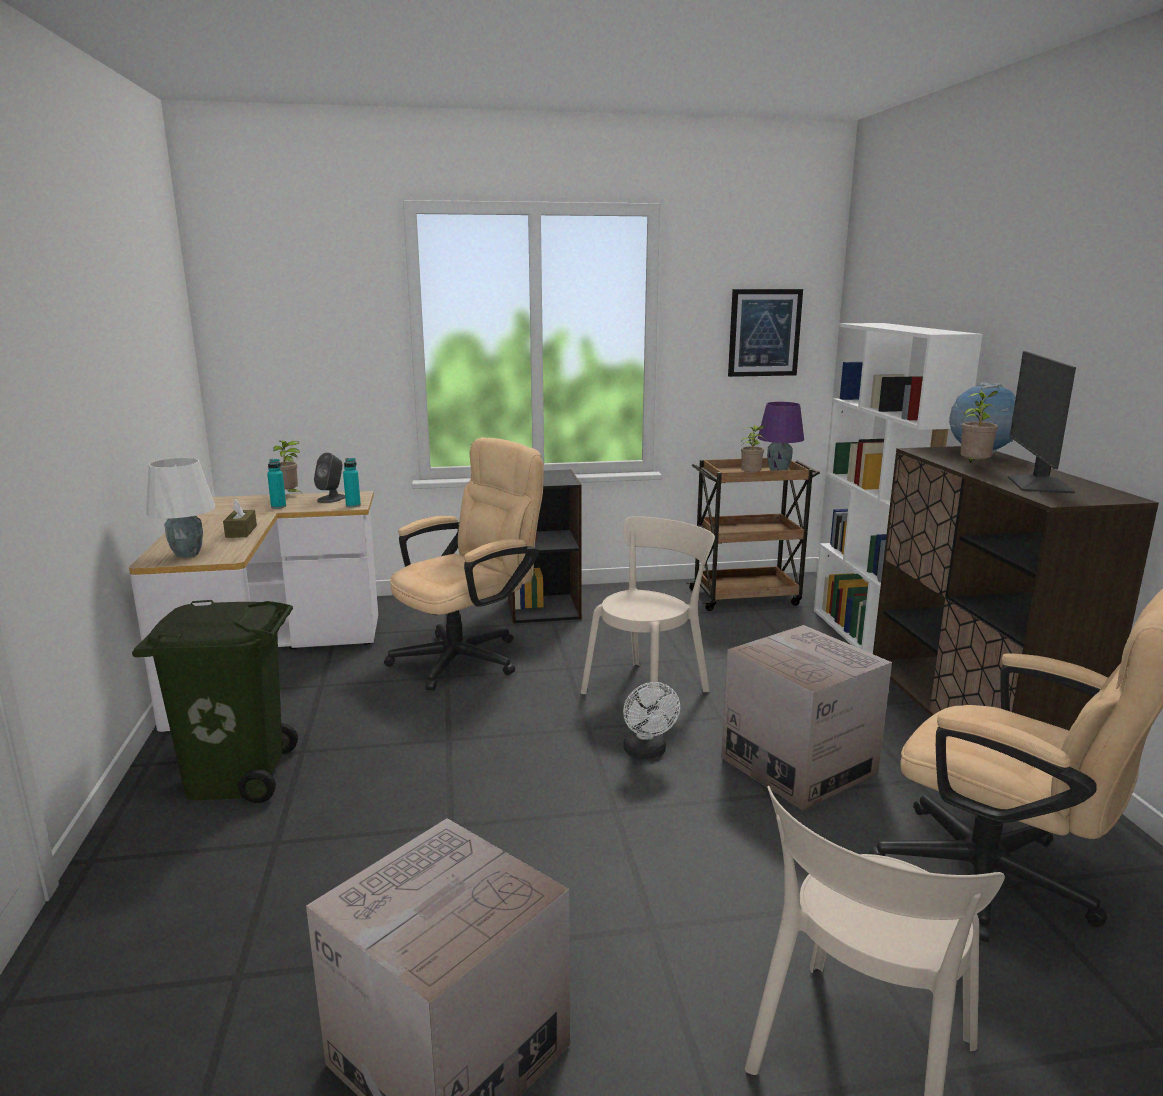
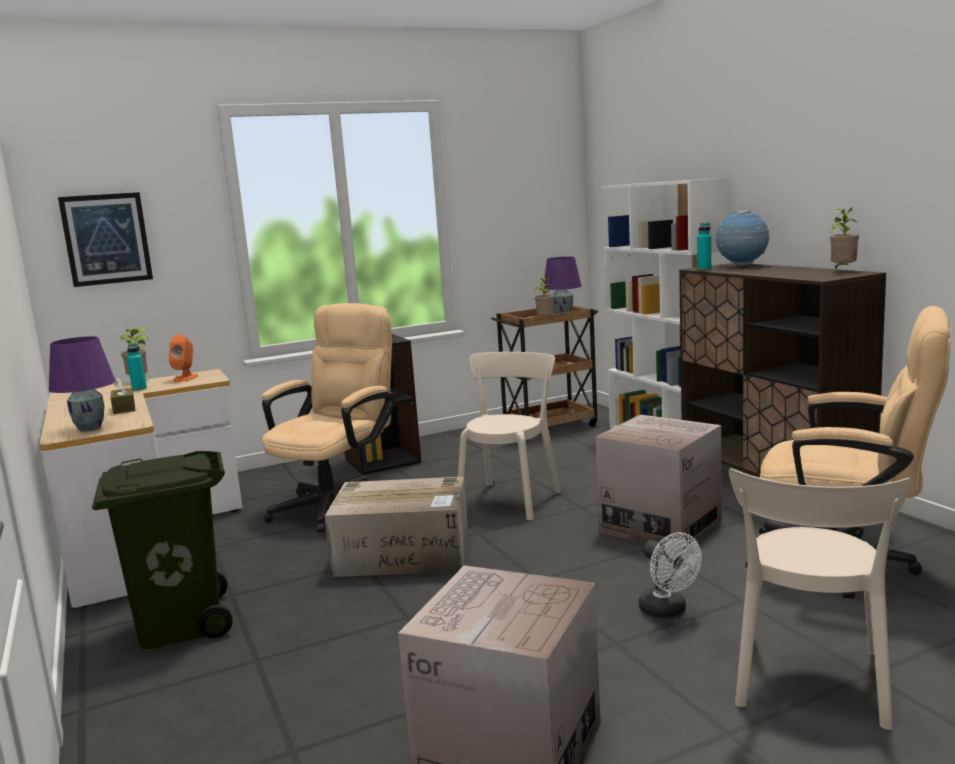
camera: 15 degrees left, 5 degrees down
white table lamp [146,458,215,558] -> purple table lamp [49,336,115,432]
grey speaker [314,452,345,503] -> orange speaker [169,334,198,382]
turquoise bottle [343,458,361,508] -> turquoise bottle moved to [697,223,711,270]
white fan [623,682,680,759] -> white fan moved to [639,532,702,618]
picture [728,289,803,377] -> picture moved to [58,192,153,287]
potted plant [960,390,1001,463] -> potted plant moved to [829,208,859,269]
monitor [1008,351,1076,493] -> none
none -> cardboard box [325,477,468,577]

